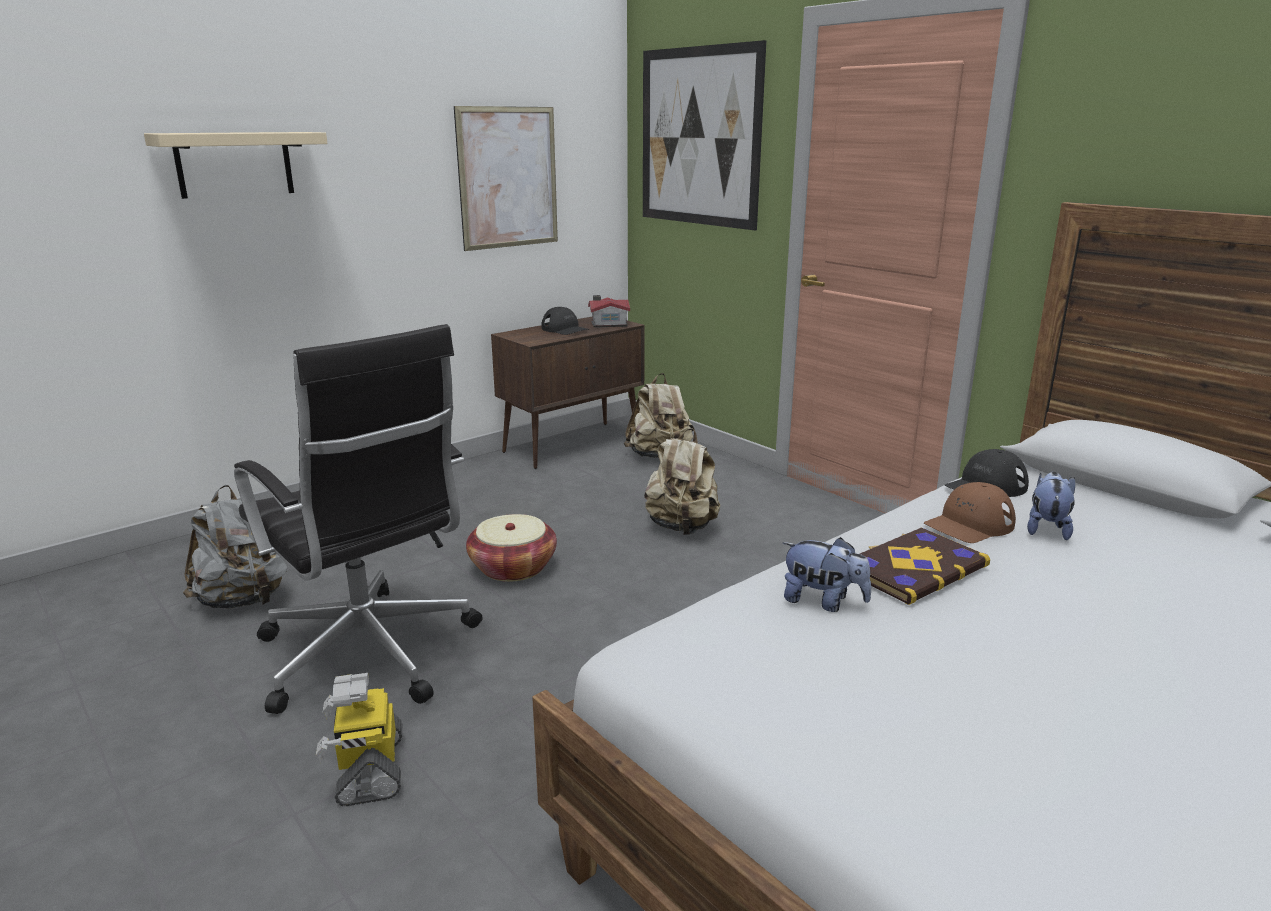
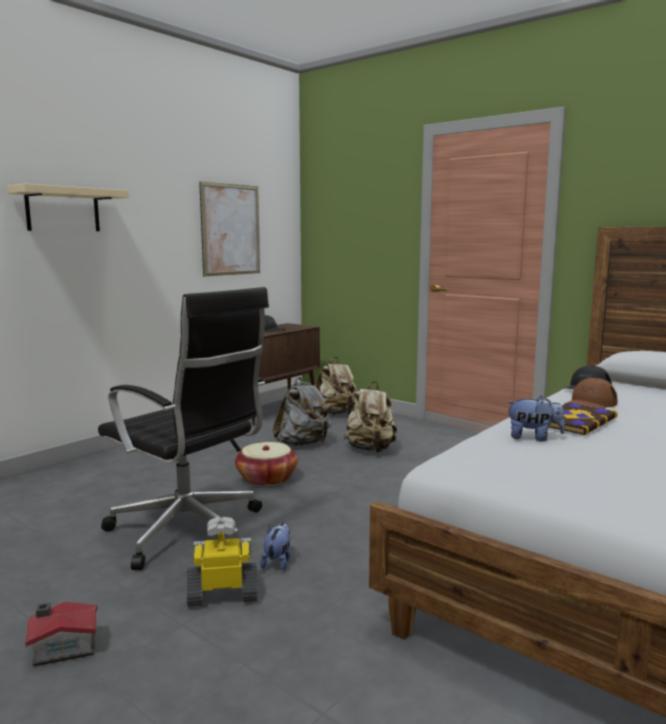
camera: 10 degrees left, 10 degrees down
grey backpack [183,485,287,609] -> grey backpack moved to [273,377,332,446]
toy robot [316,673,402,806] -> toy robot turned 105 degrees clockwise [187,517,258,607]
toy house [588,295,630,328] -> toy house moved to [25,602,98,666]
picture [643,40,766,230] -> none
plush toy [1027,472,1075,540] -> plush toy moved to [260,523,291,571]

